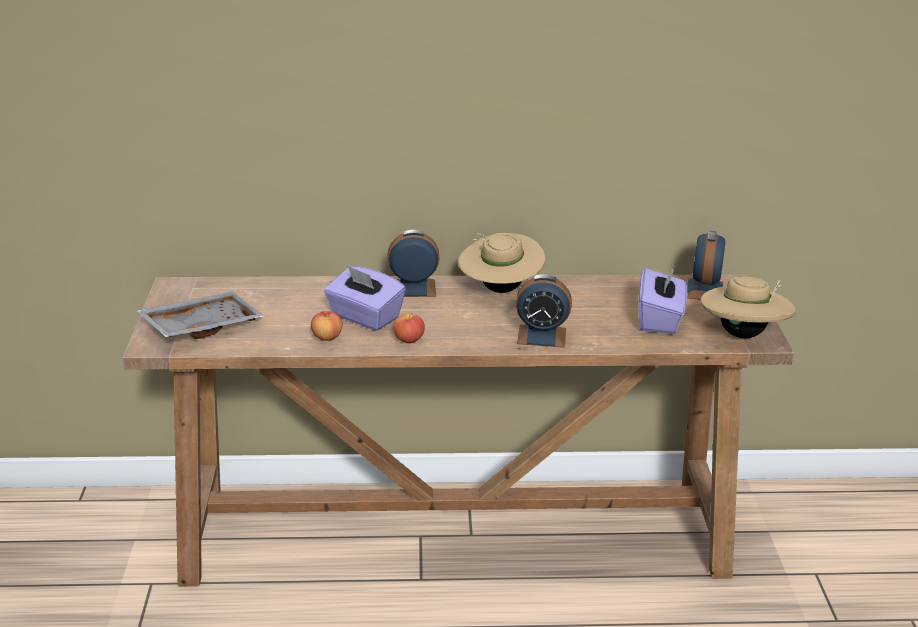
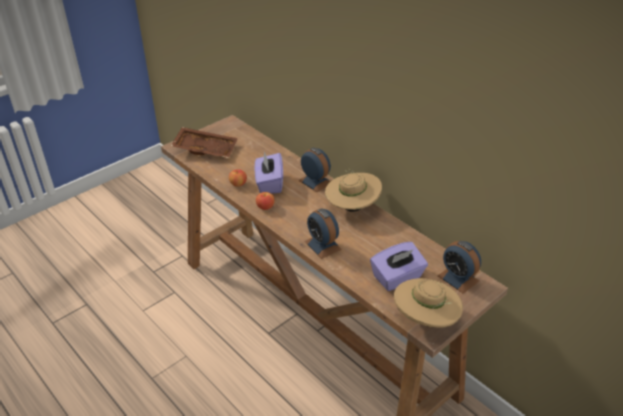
camera: 50 degrees right, 10 degrees up
grey tray [136,291,264,339] -> brown tray [171,127,238,158]
alarm clock [687,231,725,300] -> alarm clock turned 75 degrees clockwise [438,241,481,294]

